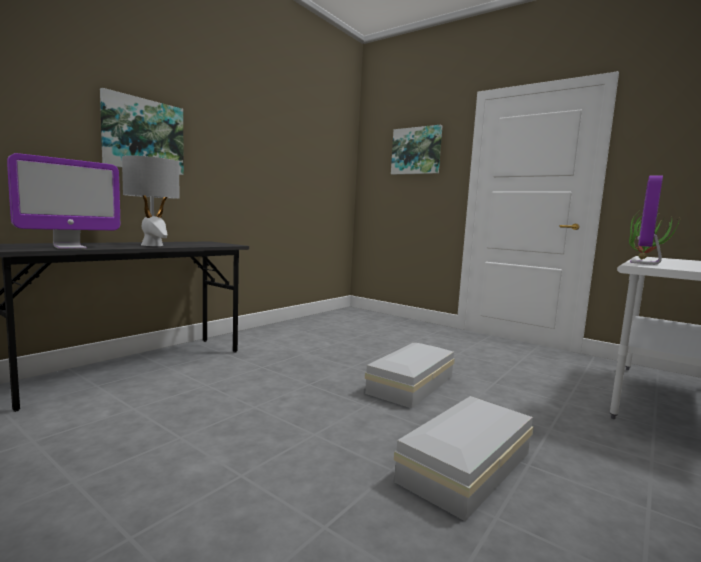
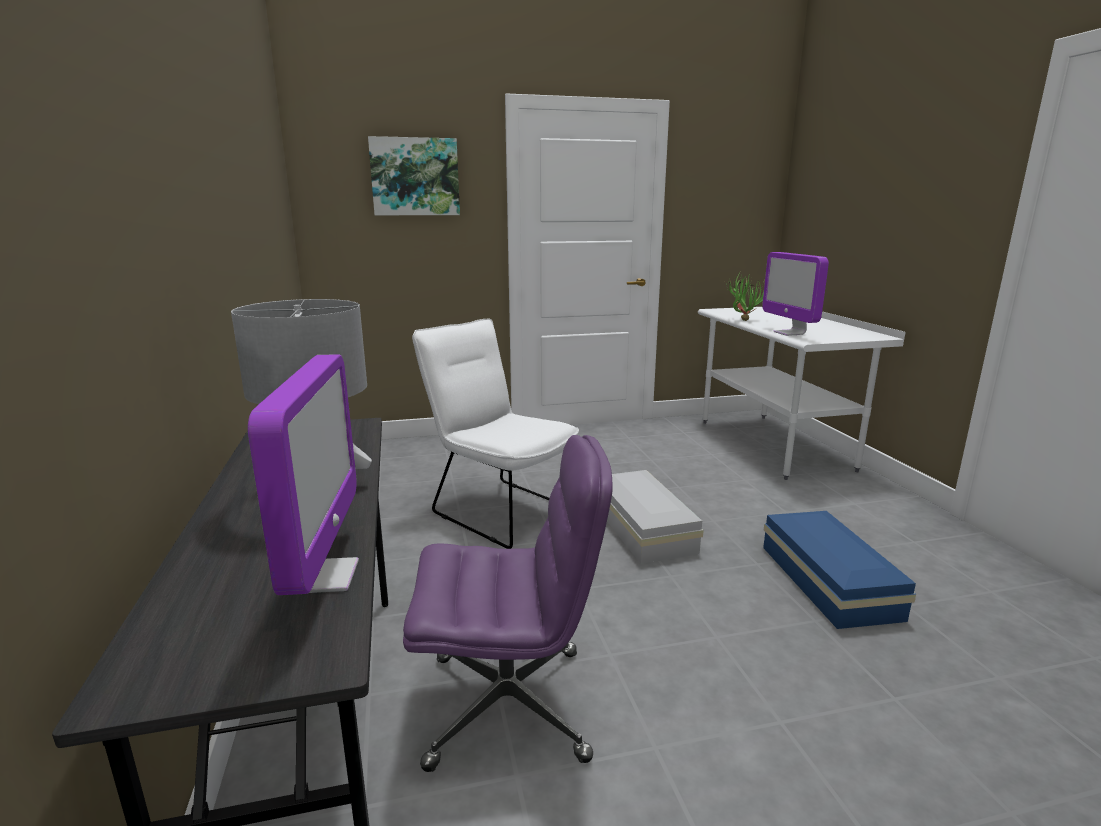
camera: 50 degrees left, 10 degrees up
picture [100,88,184,175] -> none
white storage box [394,396,534,521] -> blue storage box [763,511,916,629]
none -> purple office chair [403,435,613,772]
none -> white chair [412,319,579,549]

